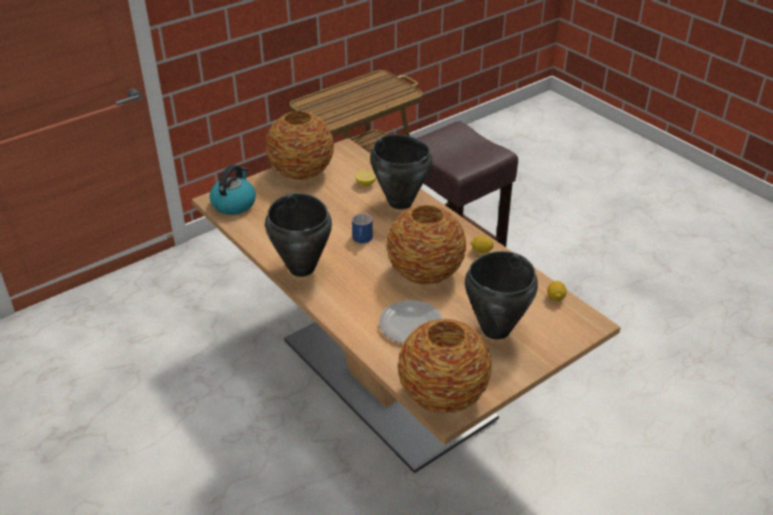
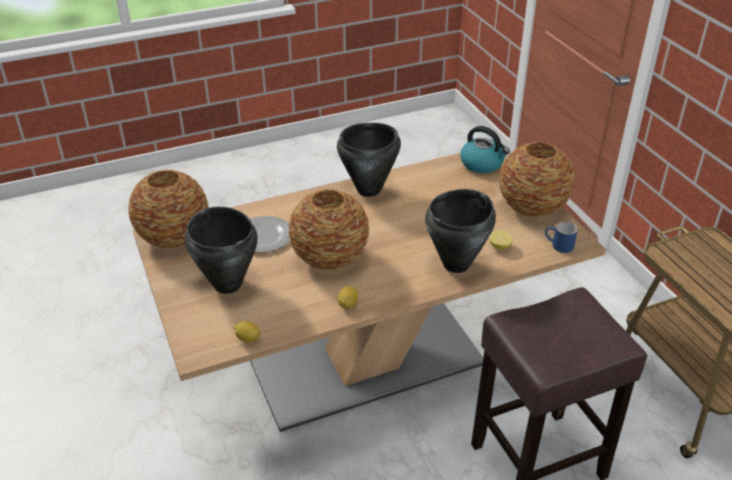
camera: 105 degrees right, 0 degrees up
blue mug [352,213,373,243] -> blue mug moved to [545,221,578,253]

